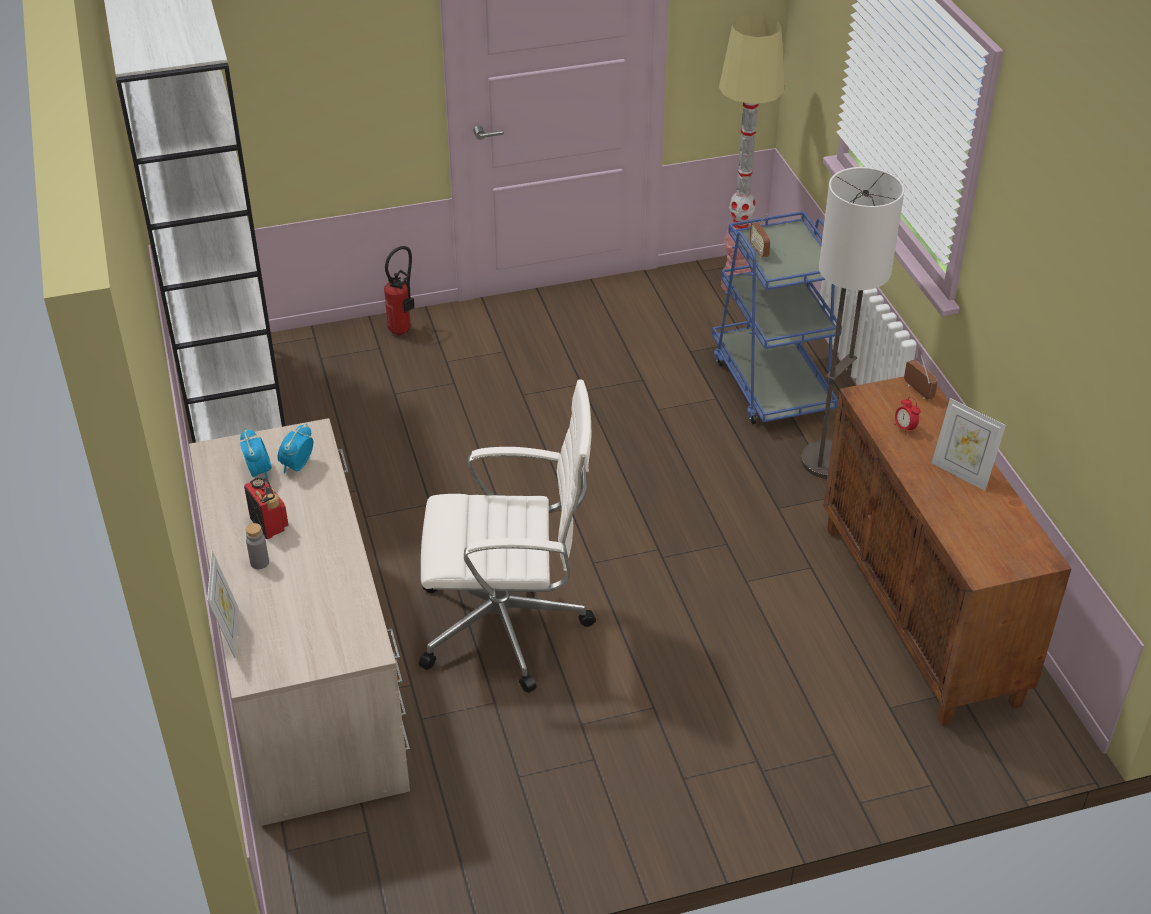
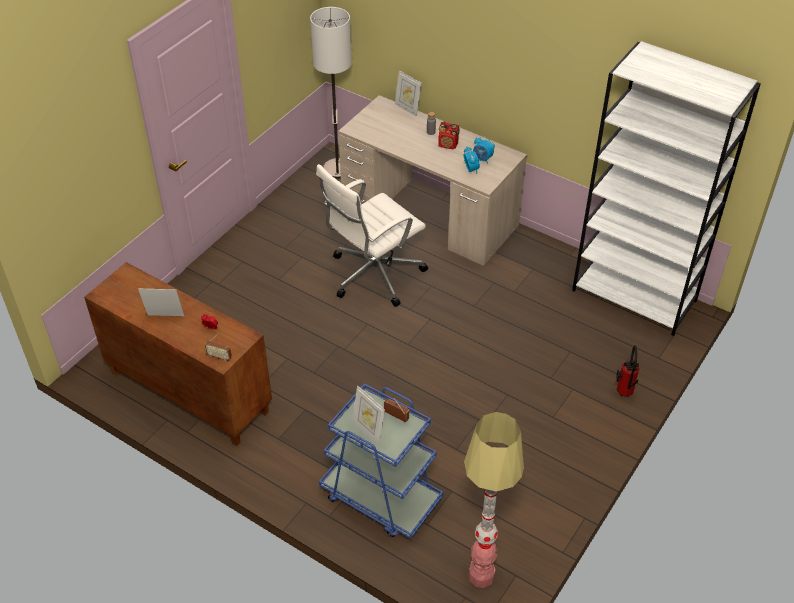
camera: 140 degrees right, 5 degrees up
floor lamp [801,167,905,479] -> floor lamp moved to [310,7,352,179]
none -> picture frame [352,385,385,445]

